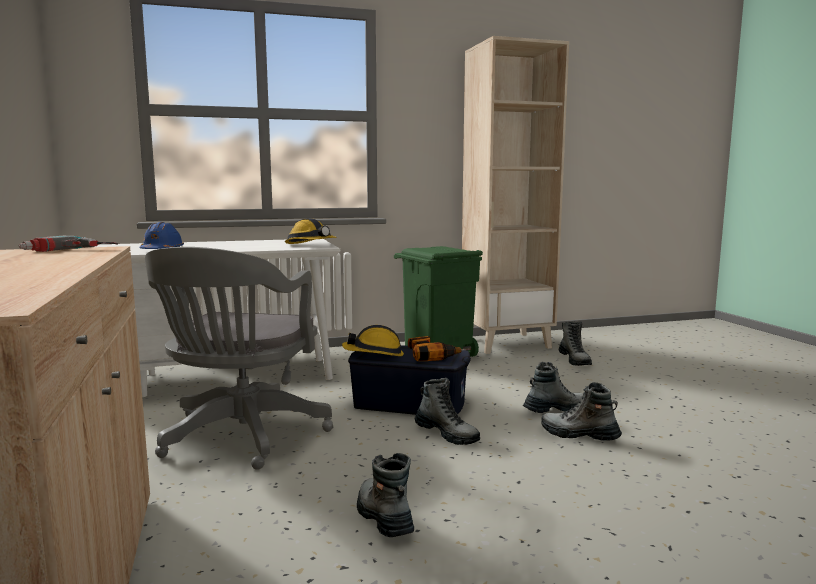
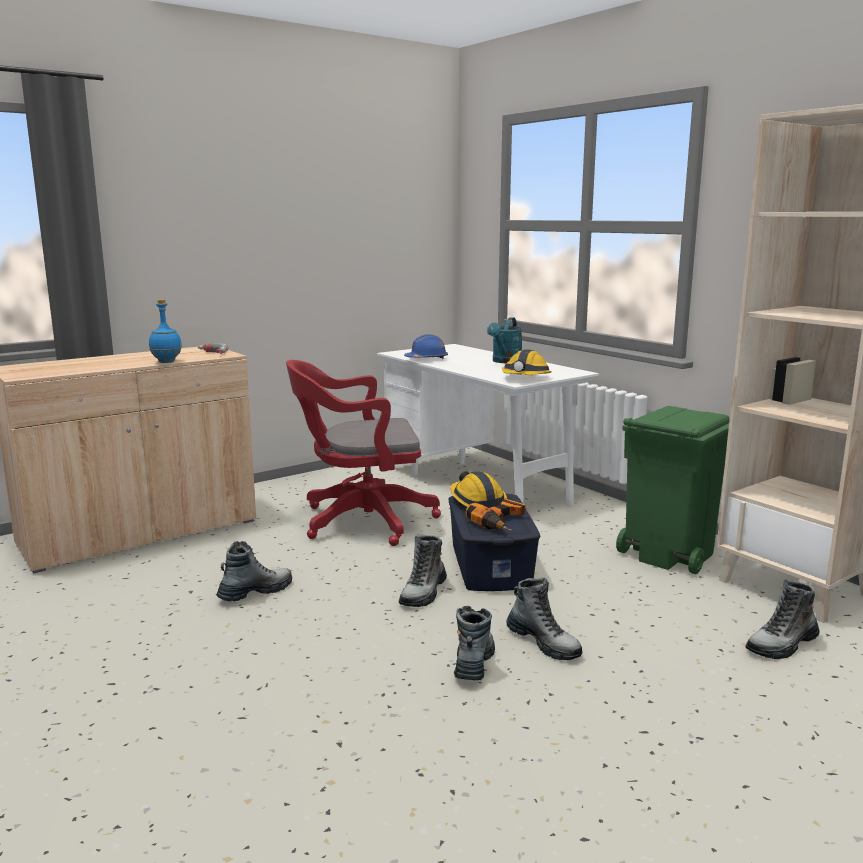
camera: 70 degrees right, 5 degrees up
grey office chair [145,247,333,470] -> red office chair [286,360,441,546]
none -> blue bottle [149,299,182,363]
none -> turquoise watering can [487,317,522,363]

